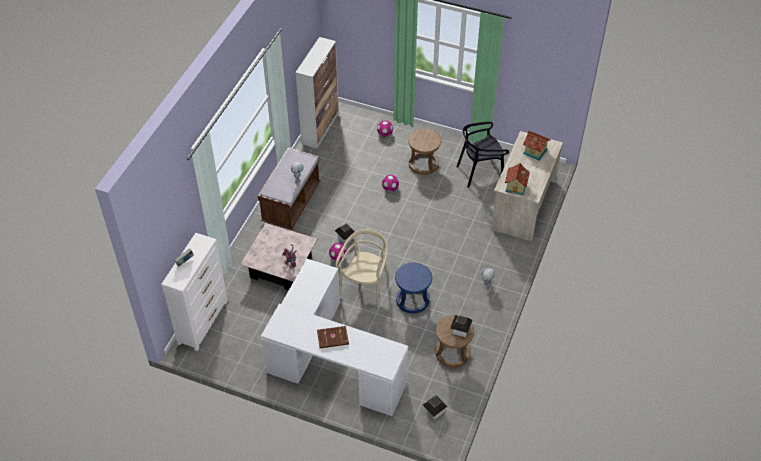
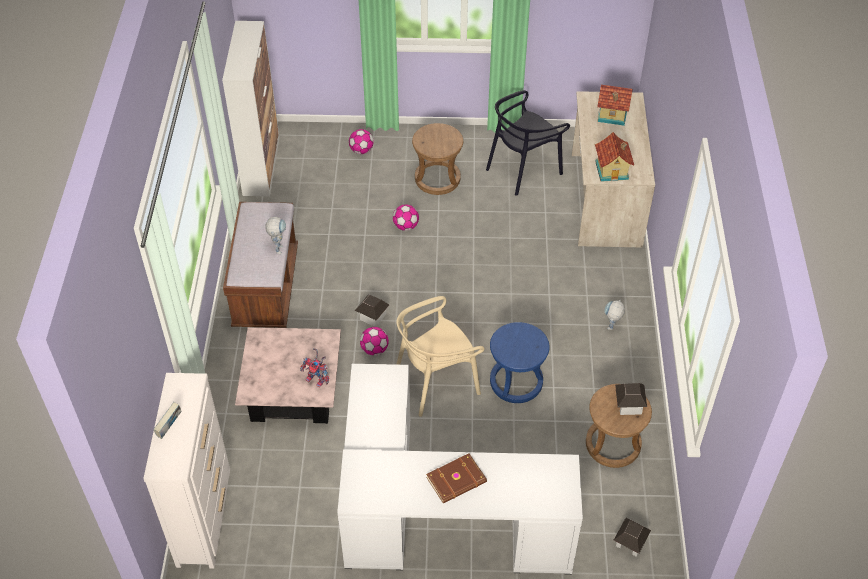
camera: 20 degrees left, 0 degrees up
beige chair [335,229,388,308] -> beige chair turned 120 degrees counterclockwise [396,296,485,417]

